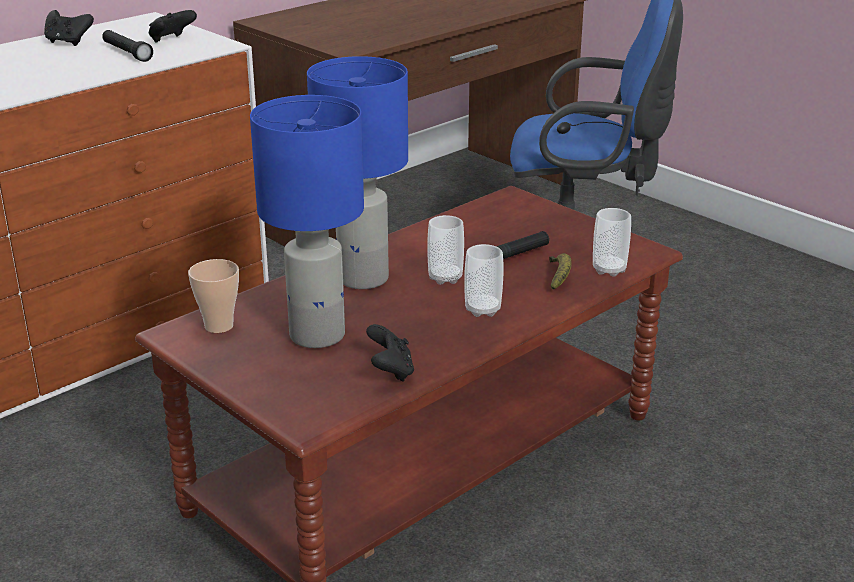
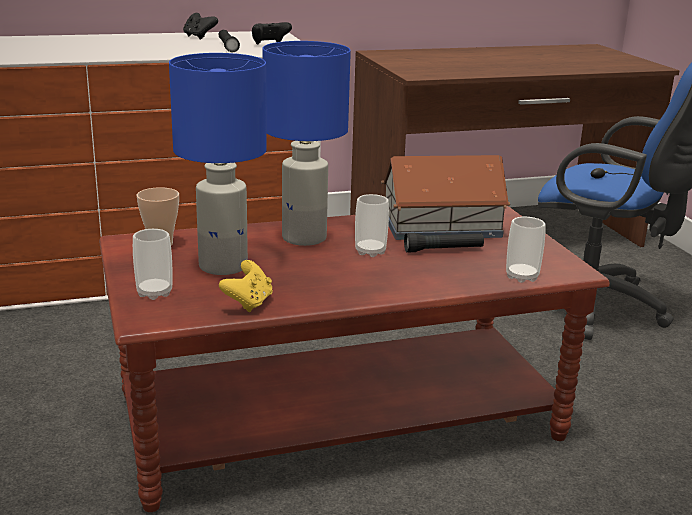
camera: 25 degrees right, 5 degrees down
black game controller [366,324,414,381] -> yellow game controller [219,260,273,312]
cup [464,244,504,317] -> cup moved to [133,229,173,300]
banana [549,253,572,290] -> none
none -> toy house [381,155,510,240]

